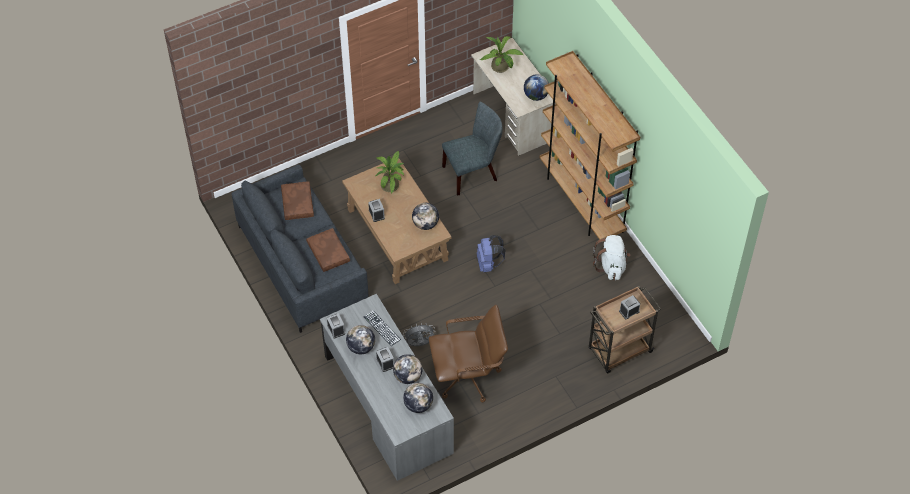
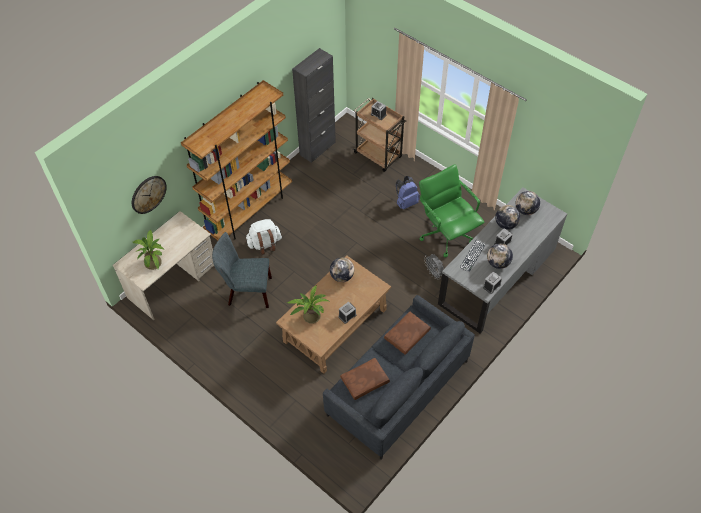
camera: 110 degrees left, 0 degrees up
brown office chair [429,305,508,403] -> green office chair [419,164,484,257]
grey chair [442,102,503,196] -> grey chair turned 45 degrees counterclockwise [212,232,272,308]
blue backpack [477,235,505,272] -> blue backpack moved to [396,176,420,210]
globe [524,75,549,101] -> none
white backpack [593,235,631,280] -> white backpack moved to [245,219,282,255]
none -> wall clock [132,176,167,214]
none -> black cabinet [292,48,336,163]

